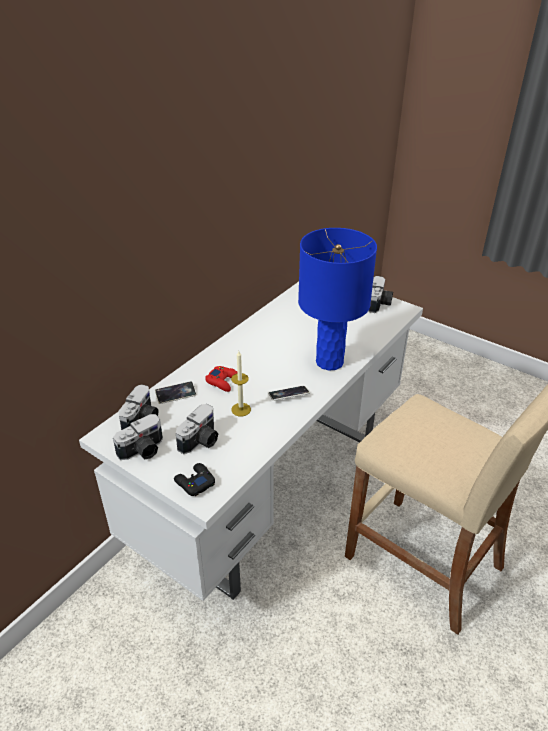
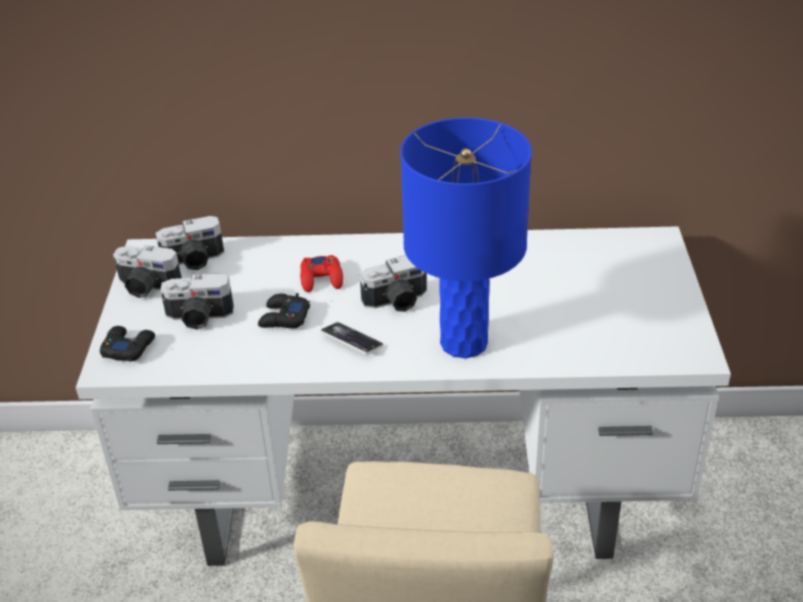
camera: 55 degrees right, 0 degrees up
phone [155,381,196,404] -> none
candle [231,351,251,416] -> black game controller [258,293,310,328]
camera [369,276,393,313] -> camera moved to [360,255,427,312]

